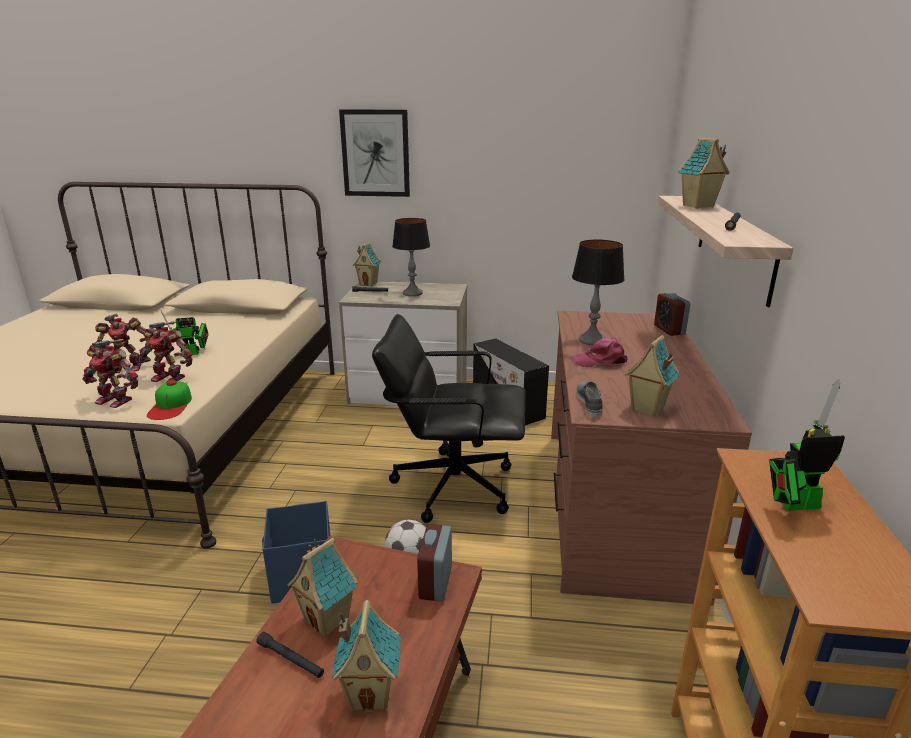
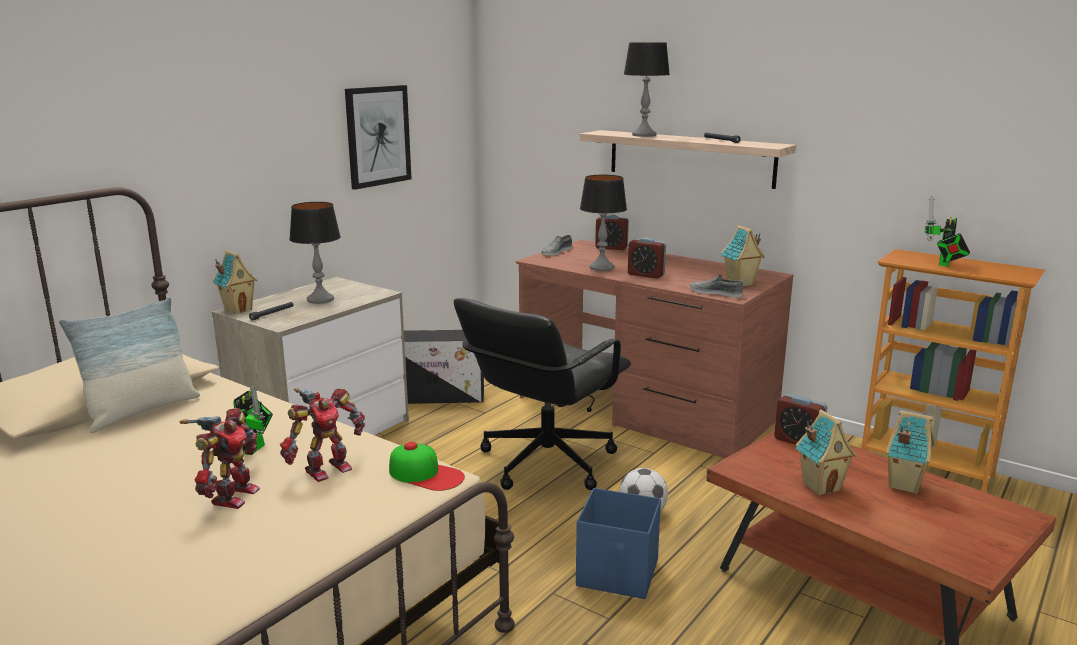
camera: 60 degrees left, 5 degrees down
toy robot [82,339,138,408] -> none
black flashlight [256,632,324,678] -> none
picture [339,109,410,197] -> picture moved to [345,85,412,190]
pink cap [572,337,627,367] -> alarm clock [628,238,666,278]
toy house [678,137,730,209] -> table lamp [624,42,670,137]
none -> pillow [59,297,200,433]
none -> grey shoe [542,235,572,256]

